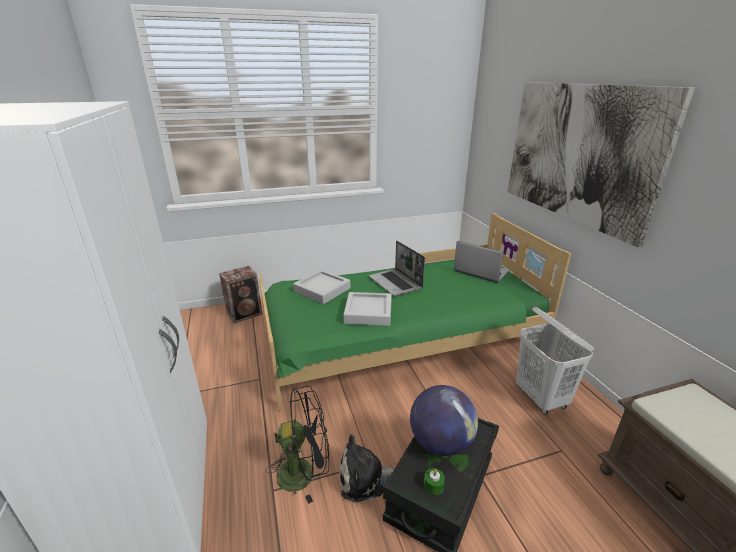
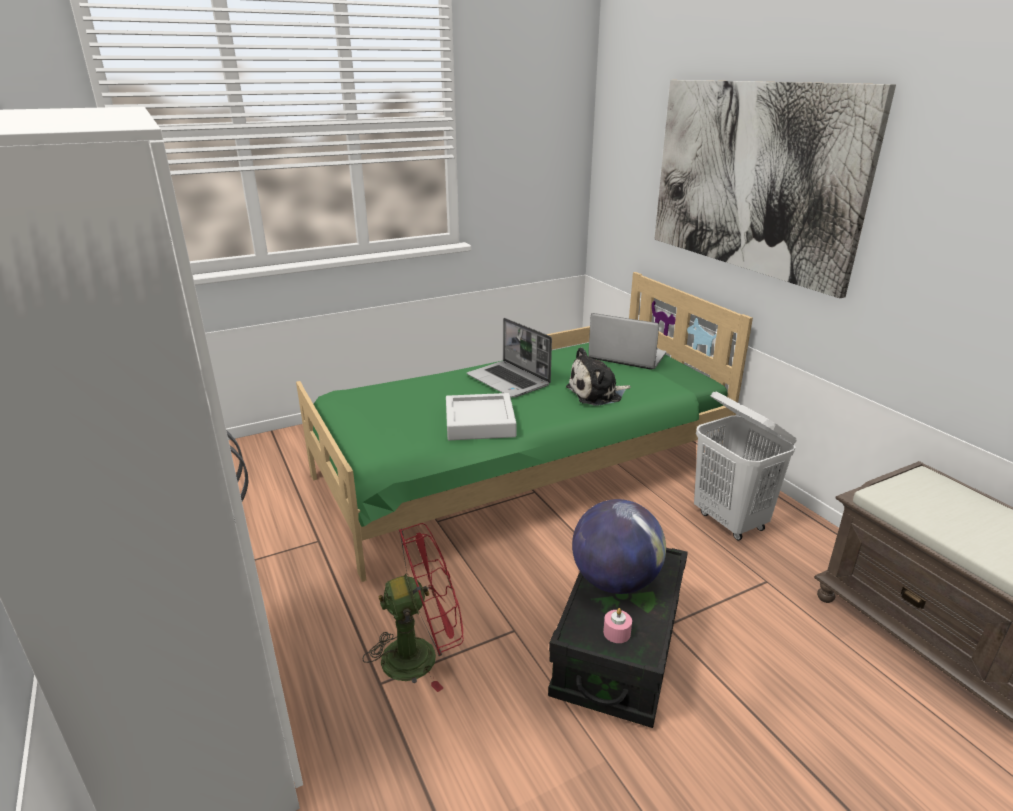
camera: 10 degrees left, 0 degrees up
speaker [219,266,262,323] -> none
black fan [266,386,329,504] -> red fan [363,523,464,692]
grey tray [293,269,350,304] -> none
plush toy [340,434,395,502] -> plush toy moved to [566,347,631,406]
green candle [424,468,445,495] -> pink candle [603,608,632,643]

